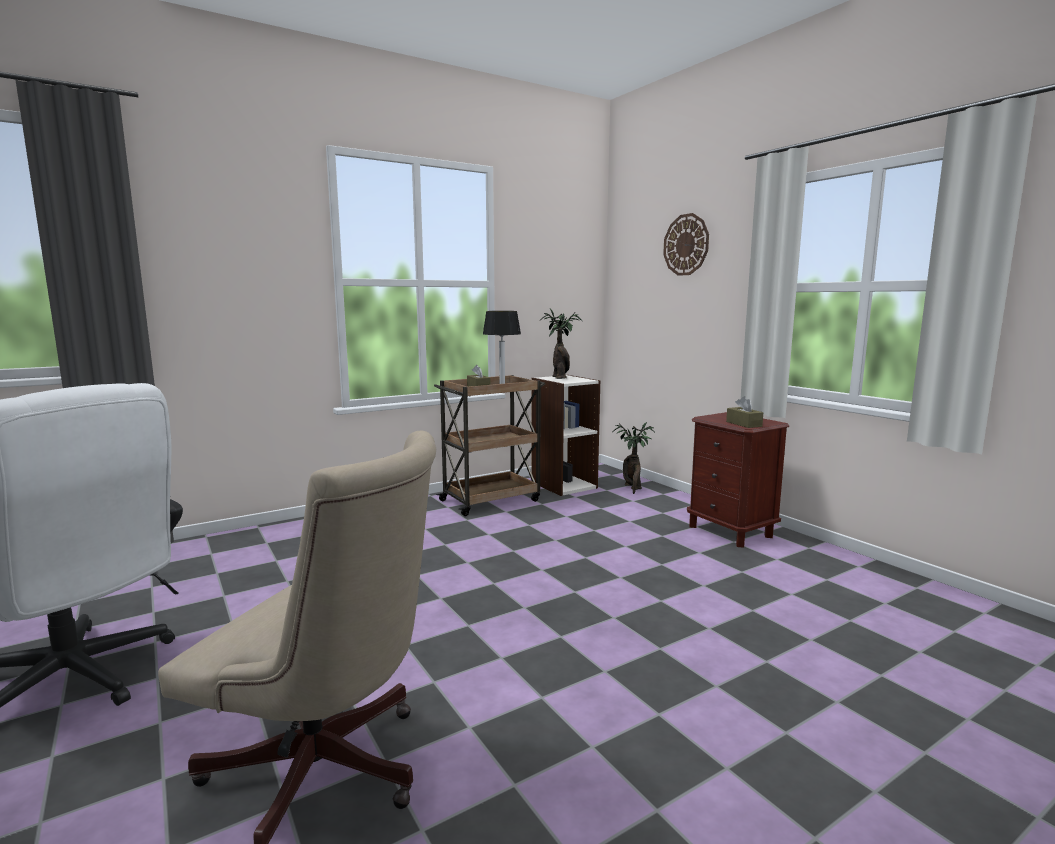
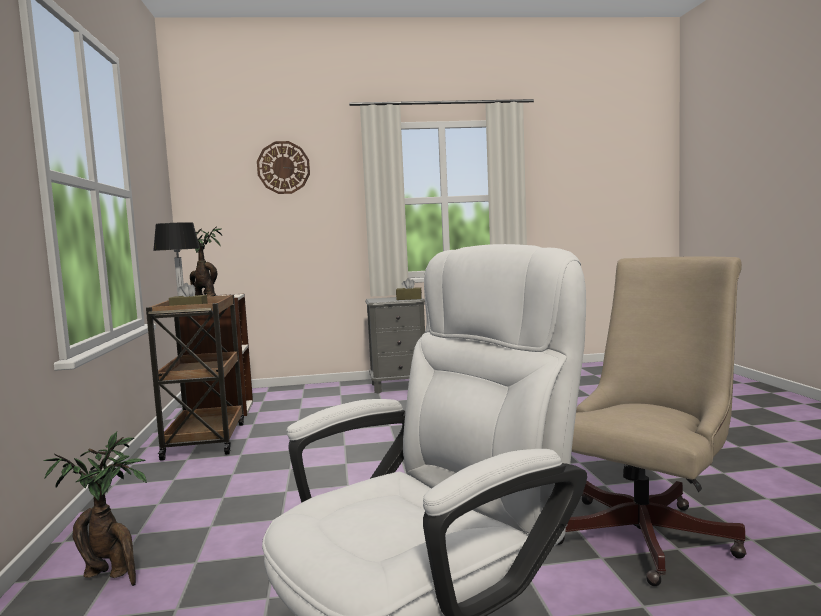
camera: 65 degrees left, 5 degrees down
potted plant [612,422,655,494] -> potted plant moved to [43,432,147,586]
brown nightstand [687,412,789,548] -> grey nightstand [365,297,425,394]

